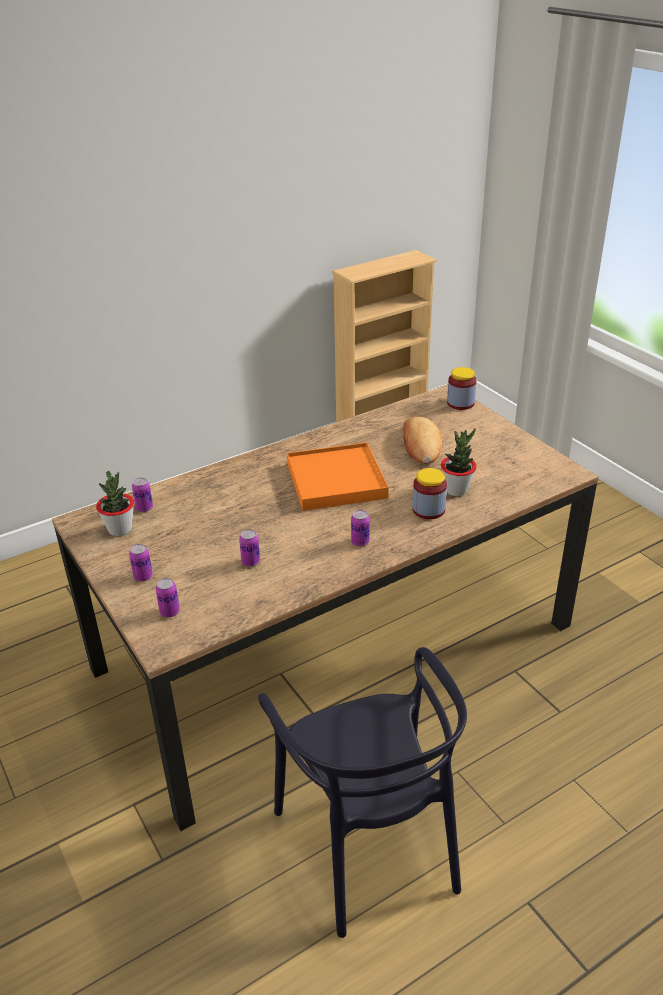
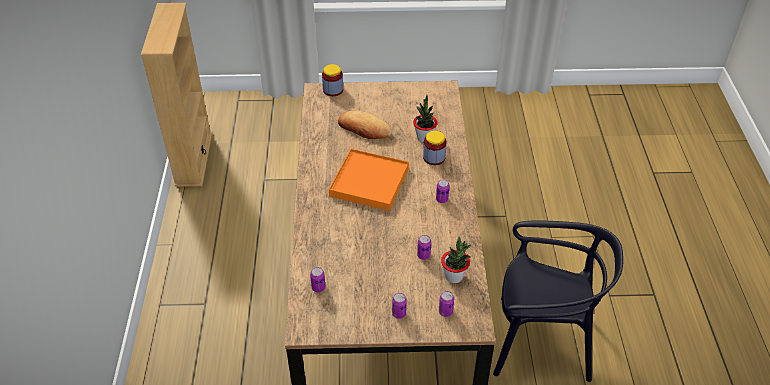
camera: 60 degrees left, 10 degrees up
potted plant [96,471,134,536] -> potted plant moved to [441,237,471,283]

